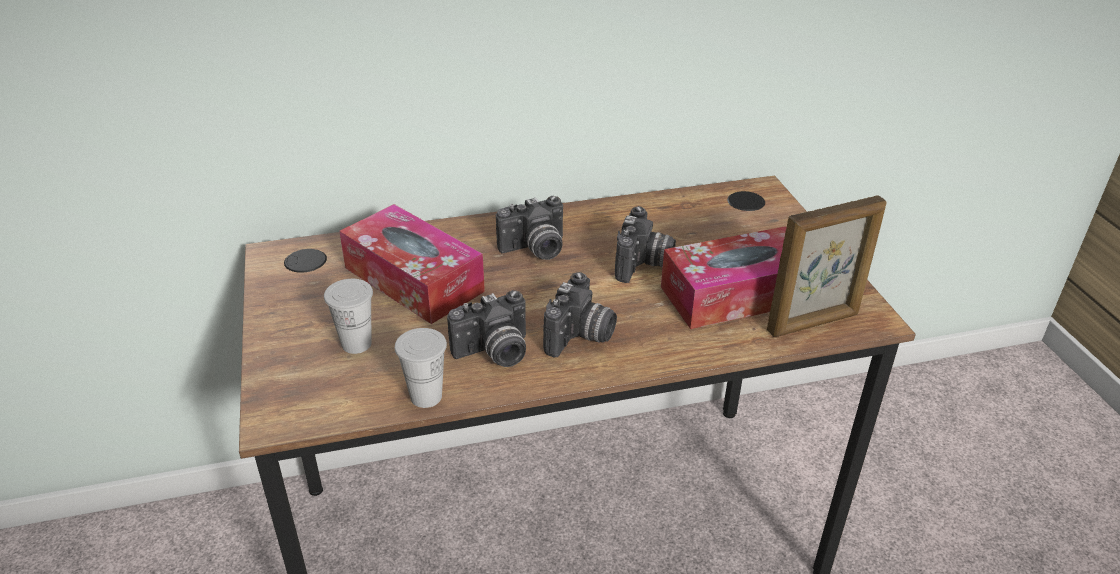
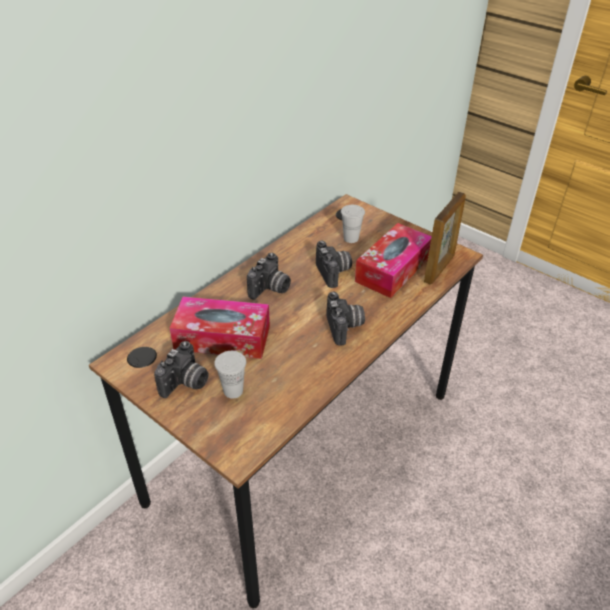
camera: 35 degrees left, 5 degrees up
white cup [395,328,447,408] -> white cup moved to [341,205,365,243]
camera [447,290,526,367] -> camera moved to [154,341,209,398]

